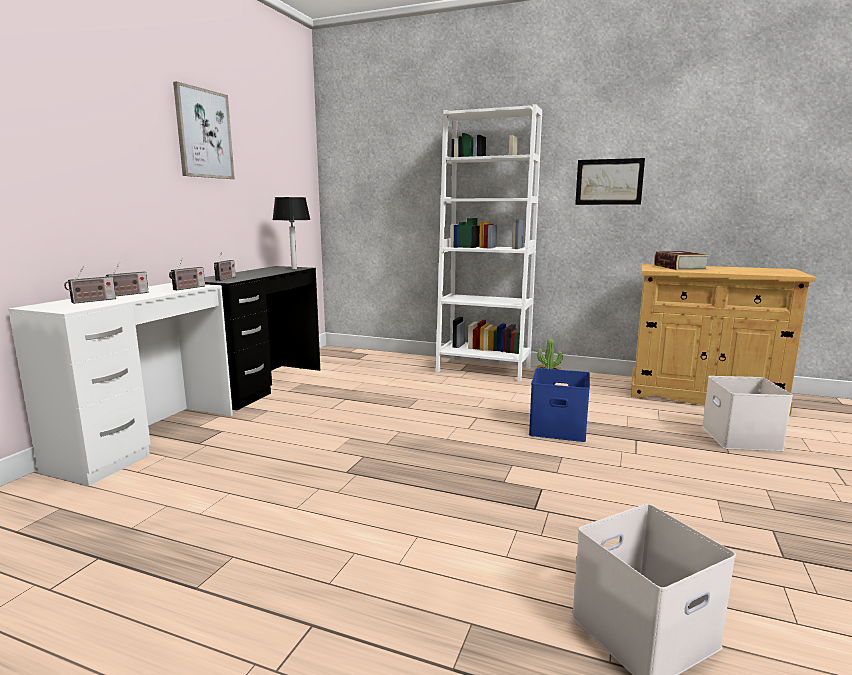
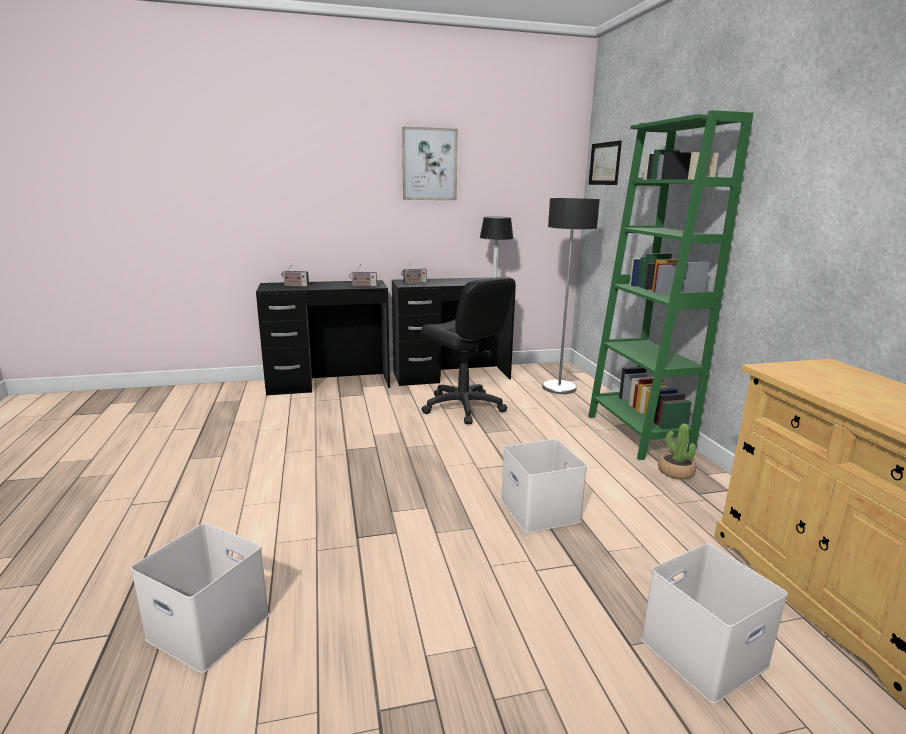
camera: 55 degrees right, 5 degrees up
white desk [8,283,233,486] -> black desk [256,280,390,396]
radio [105,262,149,296] -> none
white bookcase [436,104,542,382] -> green bookcase [588,110,753,460]
blue storage box [529,368,590,442] -> white storage box [501,439,587,533]
picture [575,158,645,205] -> picture moved to [589,140,622,185]
book [654,251,710,270] -> none
none -> black office chair [421,277,515,424]
none -> floor lamp [542,198,600,394]

